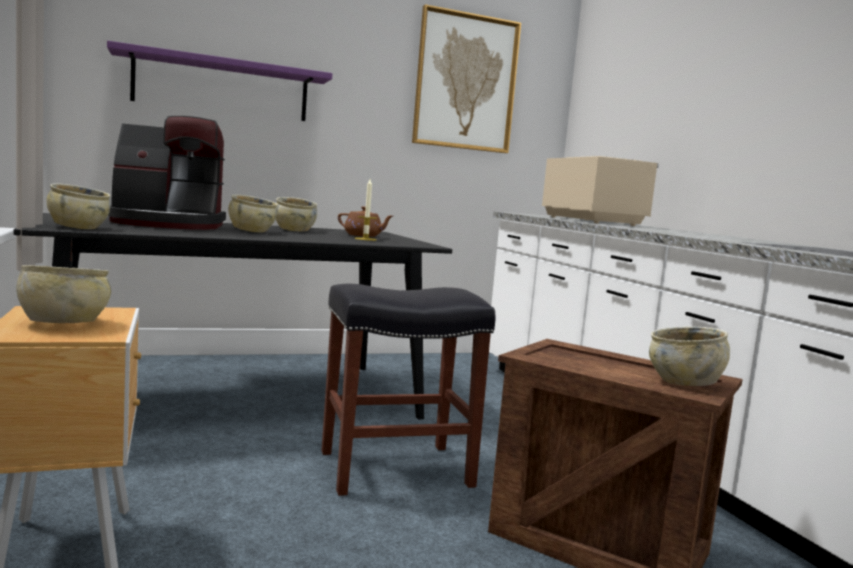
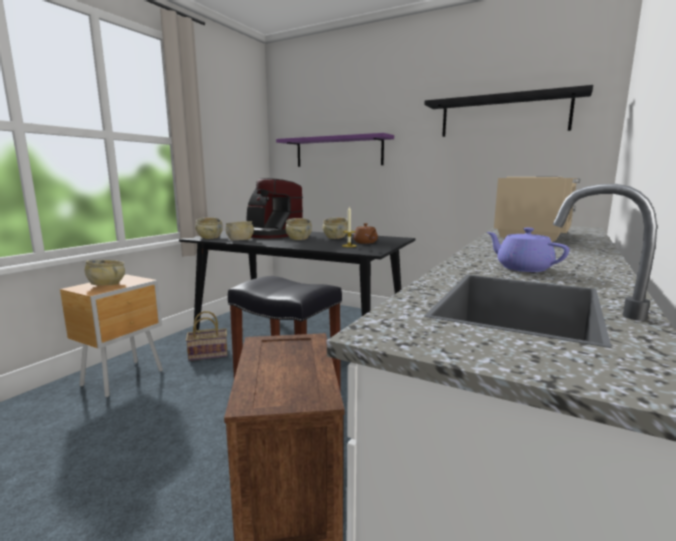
camera: 50 degrees right, 5 degrees up
picture [412,4,521,153] -> black shelf [424,85,593,137]
beige bowl [649,327,730,386] -> beige bowl moved to [226,221,254,241]
none -> basket [186,311,228,361]
none -> purple teapot [487,228,569,272]

